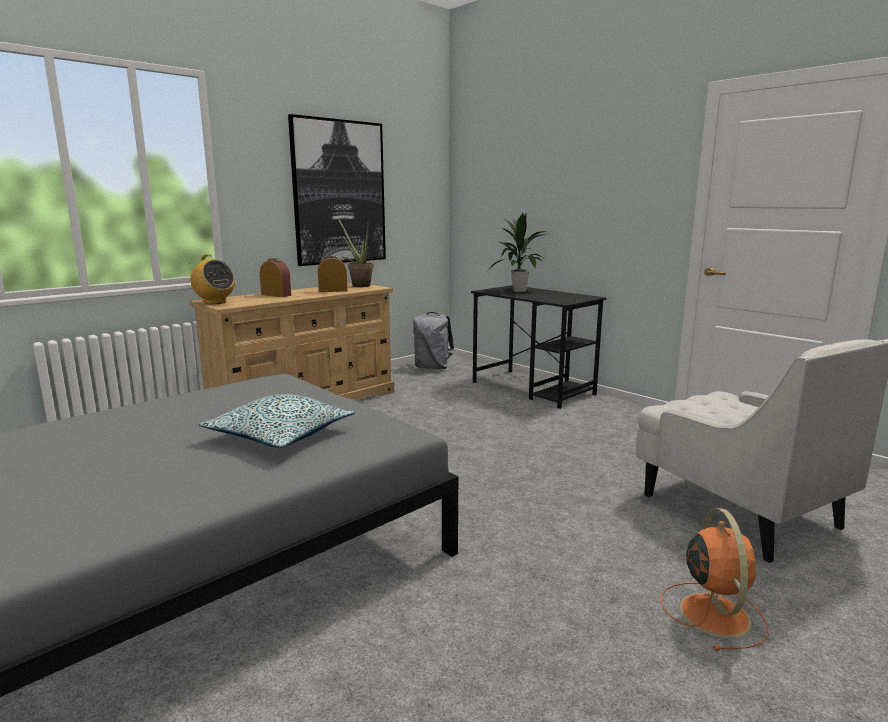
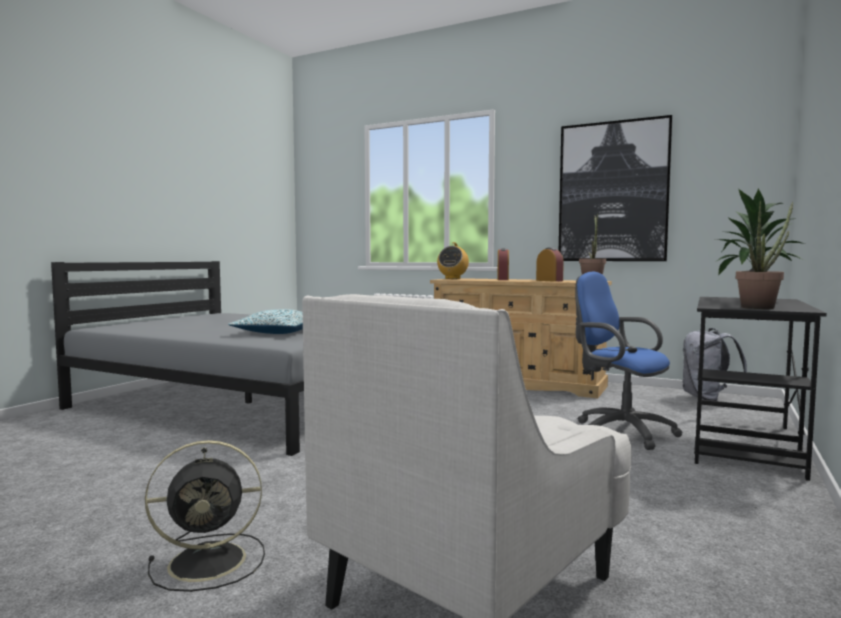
camera: 70 degrees right, 10 degrees down
orange fan [660,508,769,651] -> black fan [145,440,265,592]
none -> blue office chair [575,272,683,450]
none -> potted plant [736,200,793,309]

